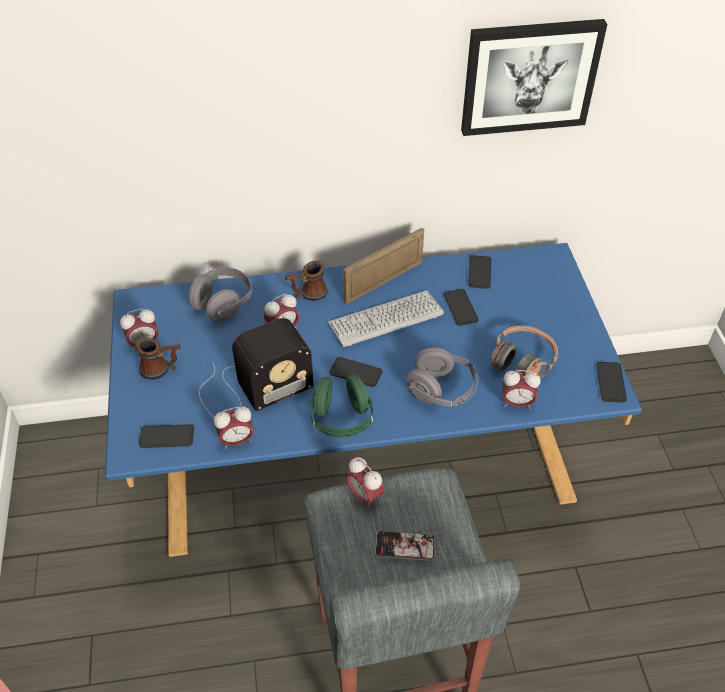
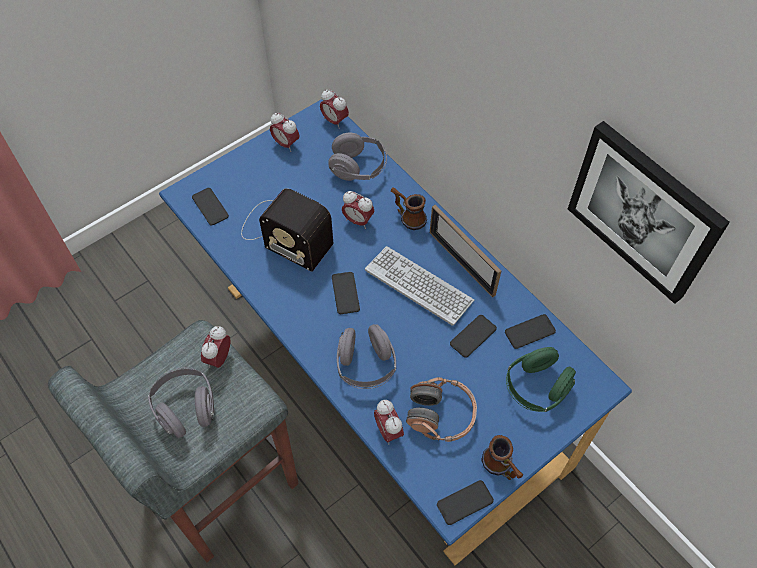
camera: 60 degrees right, 10 degrees up
mug [135,338,181,380] -> mug moved to [481,435,523,480]
alarm clock [214,406,254,449] -> alarm clock moved to [320,89,349,129]
green headphones [311,374,374,438] -> green headphones moved to [506,347,576,412]
picture frame [343,228,424,305] -> picture frame turned 150 degrees counterclockwise [430,205,501,297]
phone [375,531,435,561] -> grey headphones [148,368,214,438]

